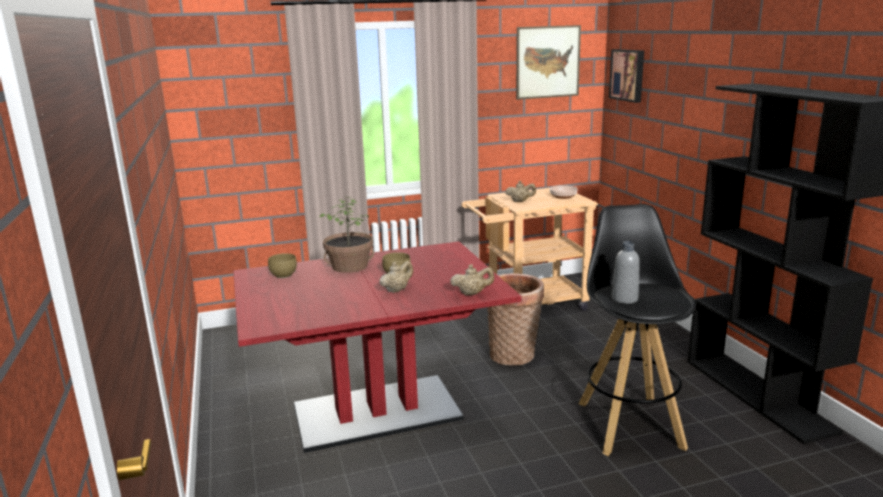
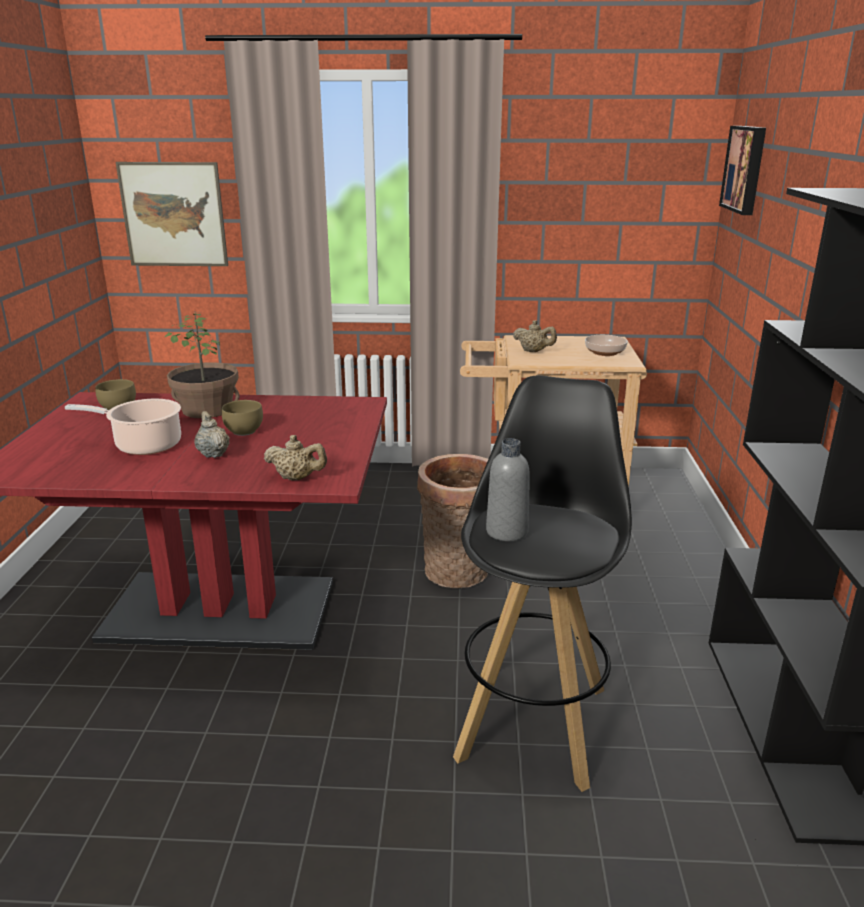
camera: 20 degrees right, 5 degrees up
beige teapot [379,261,413,293] -> beige teapot turned 90 degrees counterclockwise [194,411,230,458]
picture [516,25,581,100] -> picture moved to [116,162,228,266]
none -> cooking pot [65,399,181,455]

